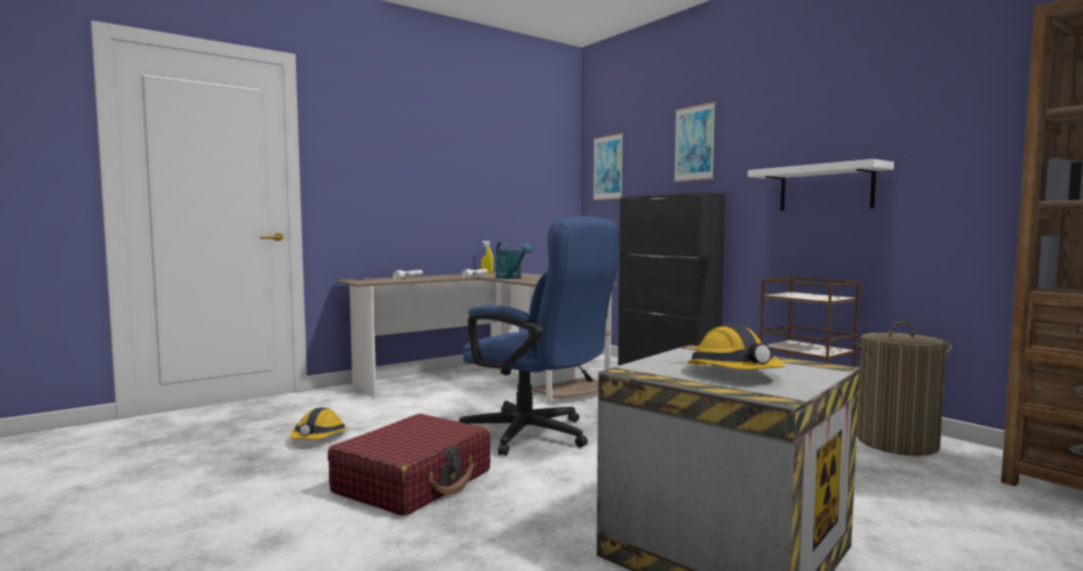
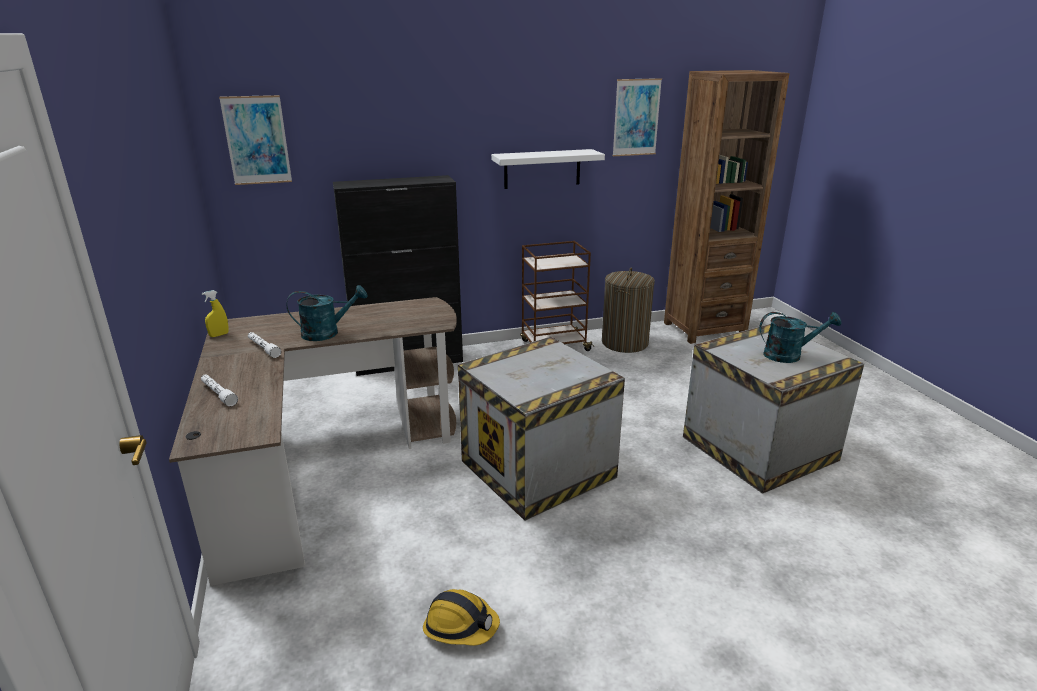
camera: 70 degrees left, 20 degrees up
red suitcase [328,414,490,516] -> none
blue office chair [459,216,619,456] -> crate [458,337,625,521]
picture [674,102,715,182] -> picture moved to [612,78,662,156]
hard hat [687,324,785,370] -> turquoise watering can [759,312,841,363]

